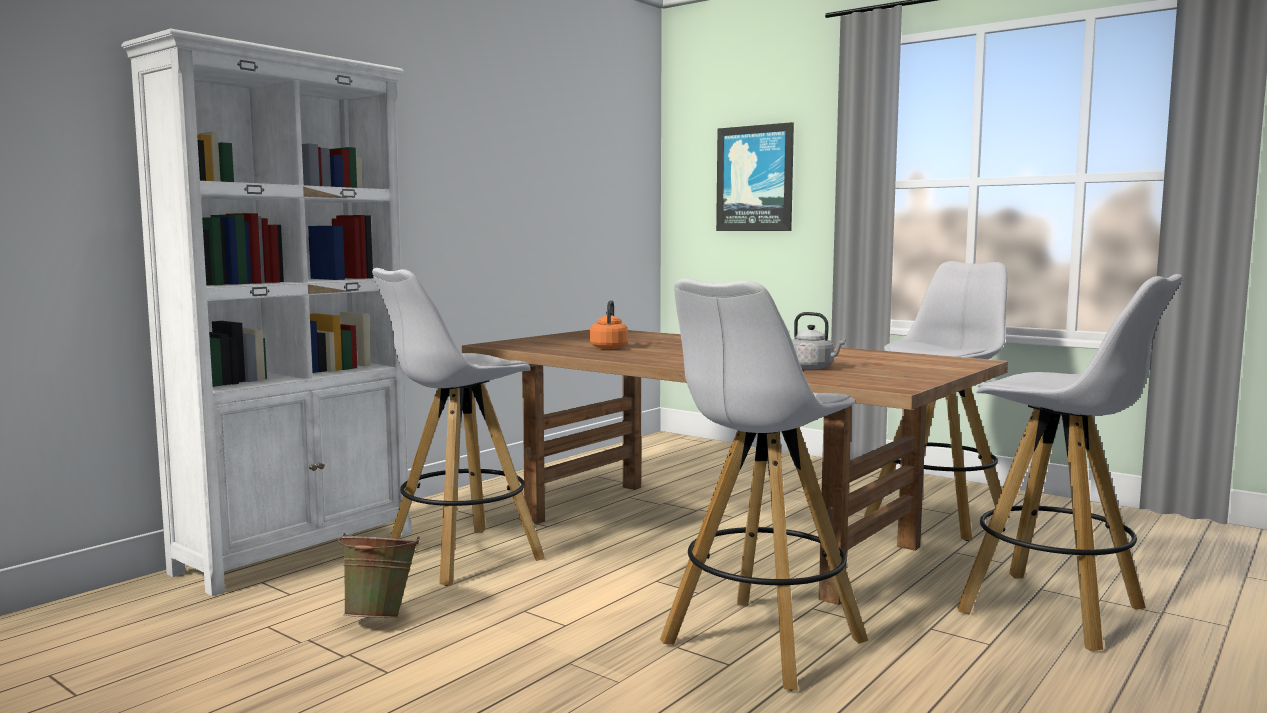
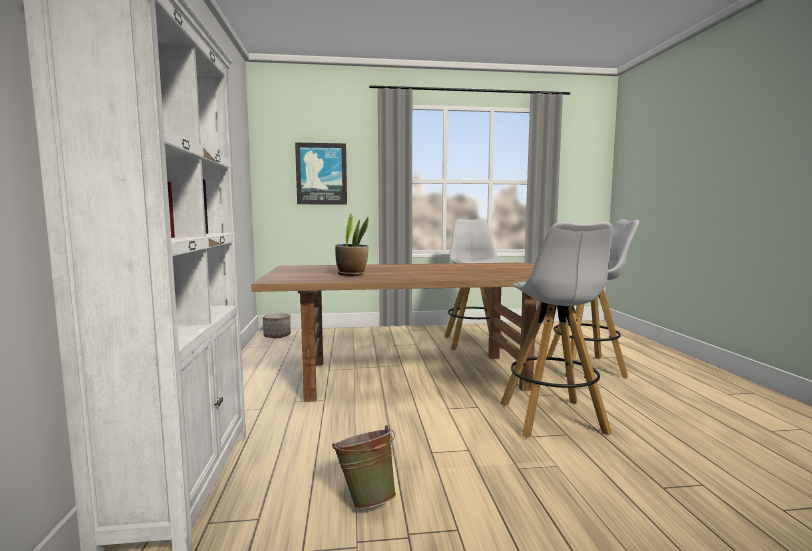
camera: 45 degrees left, 0 degrees up
white stool [372,268,545,586] -> none
orange kettle [590,300,628,349] -> potted plant [335,213,369,276]
grey kettle [792,312,845,369] -> none
none -> planter [263,313,291,338]

